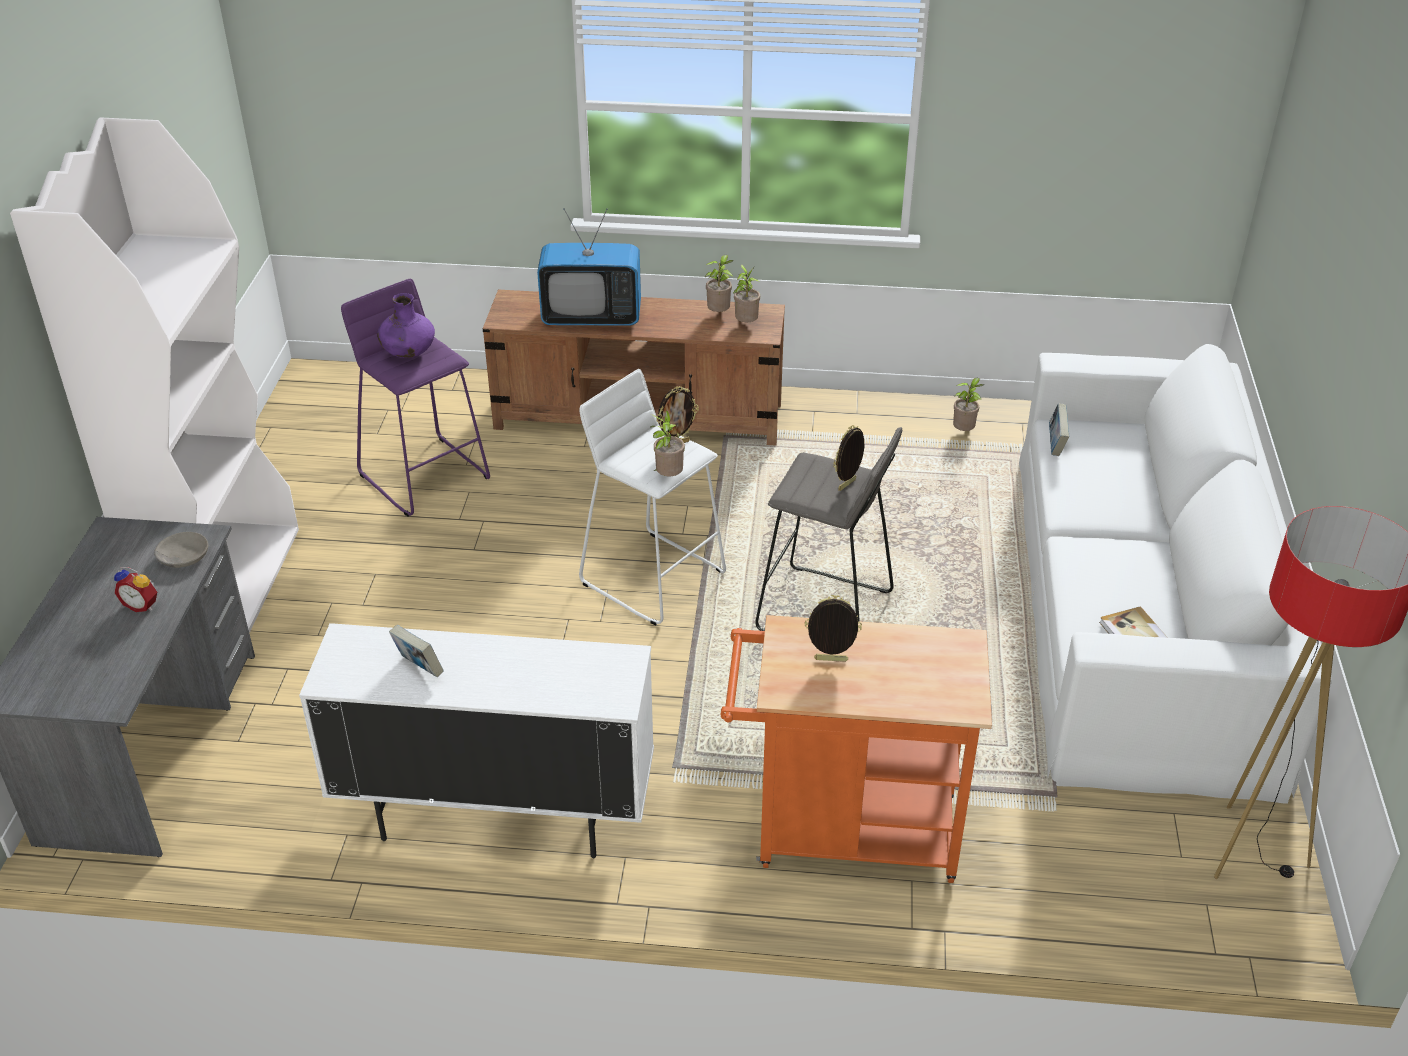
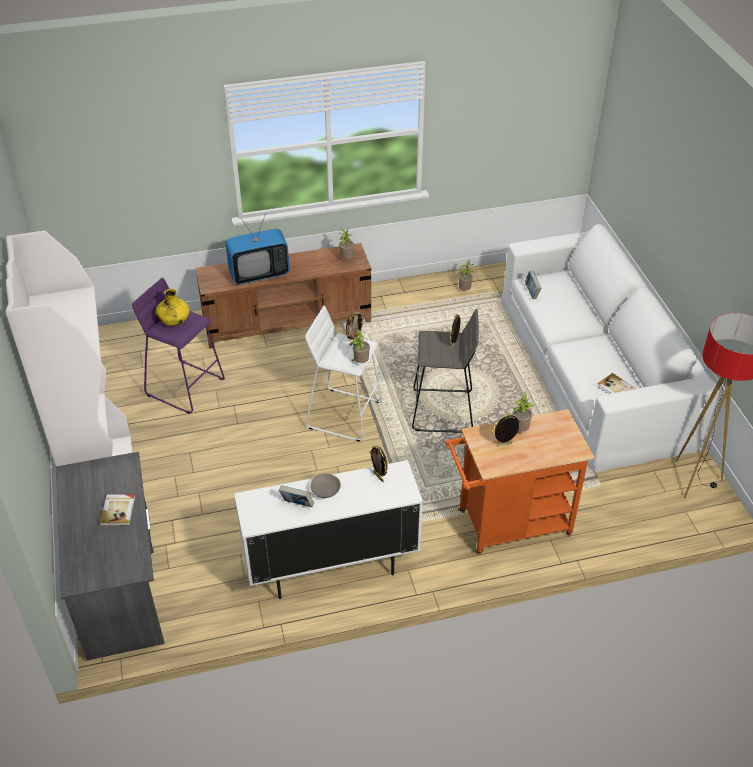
camera: 20 degrees left, 5 degrees up
alarm clock [114,567,157,612] -> book [100,495,135,526]
grey bowl [154,532,208,568] -> grey bowl moved to [310,474,341,498]
purple vase [377,293,435,358] -> yellow vase [155,289,190,326]
potted plant [705,255,734,312] -> potted plant moved to [513,392,534,432]
none -> picture frame [370,445,388,482]

